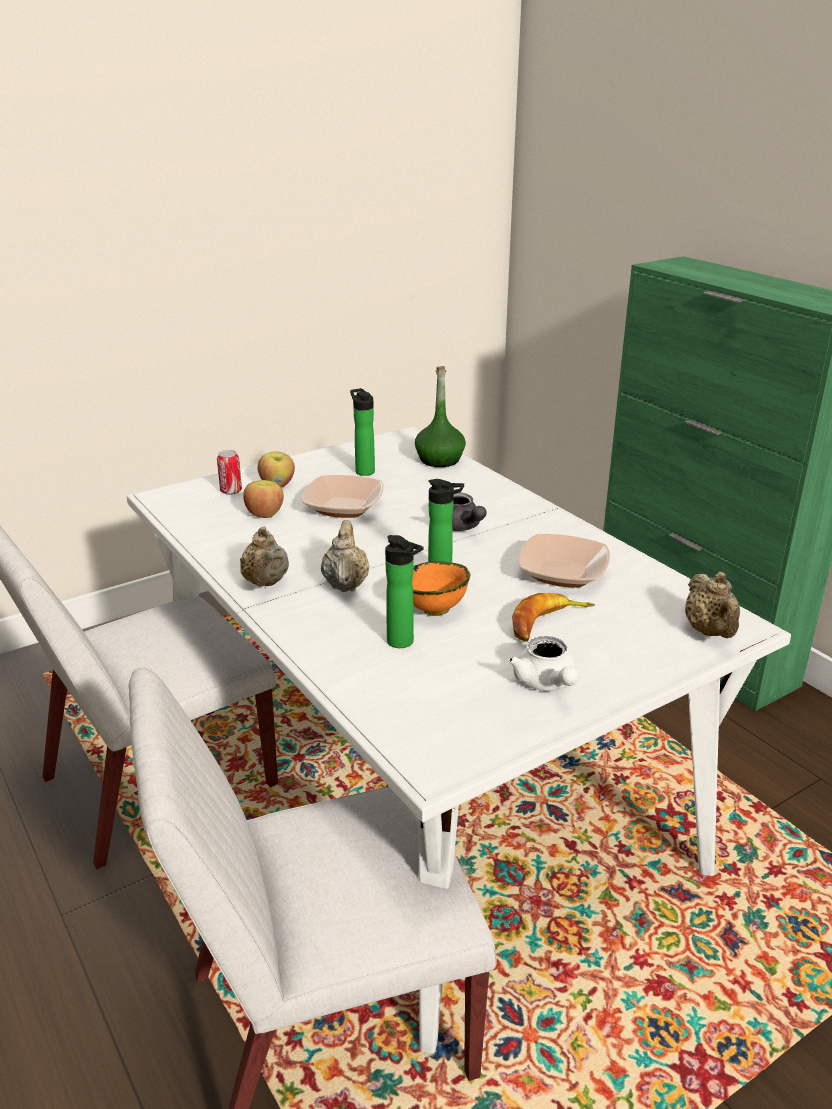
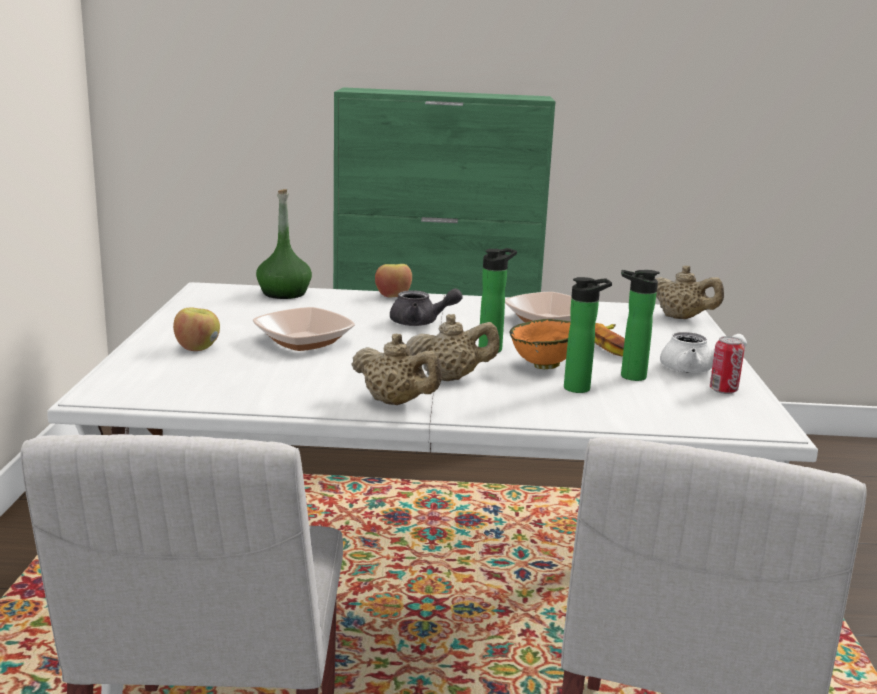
camera: 55 degrees left, 10 degrees down
can [217,450,242,495] -> can moved to [710,336,745,394]
apple [243,480,284,518] -> apple moved to [375,264,412,297]
beige teapot [321,520,369,592] -> beige teapot turned 135 degrees clockwise [406,314,500,381]
bottle [350,388,375,476] -> bottle moved to [621,270,660,381]

